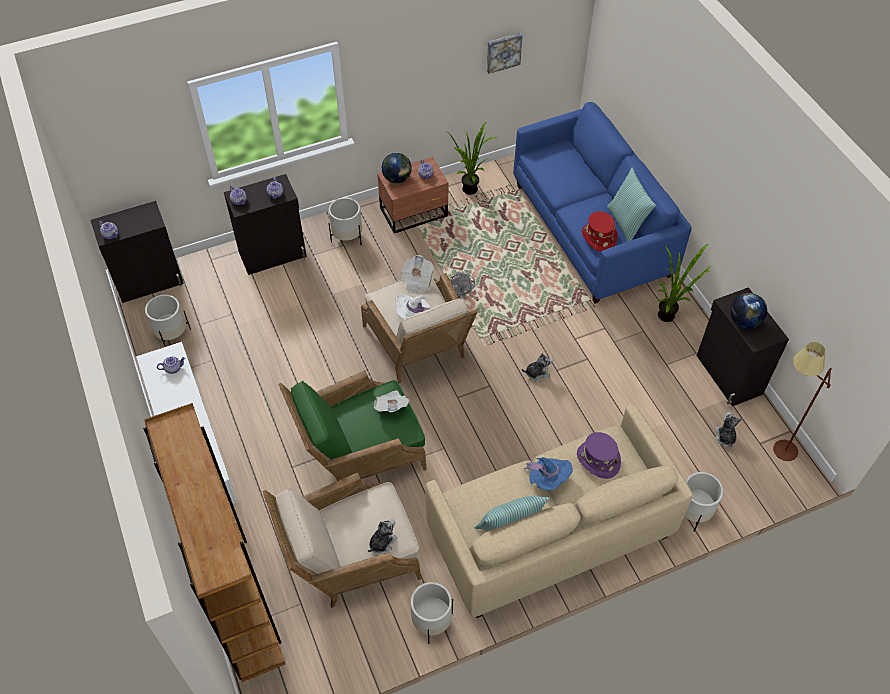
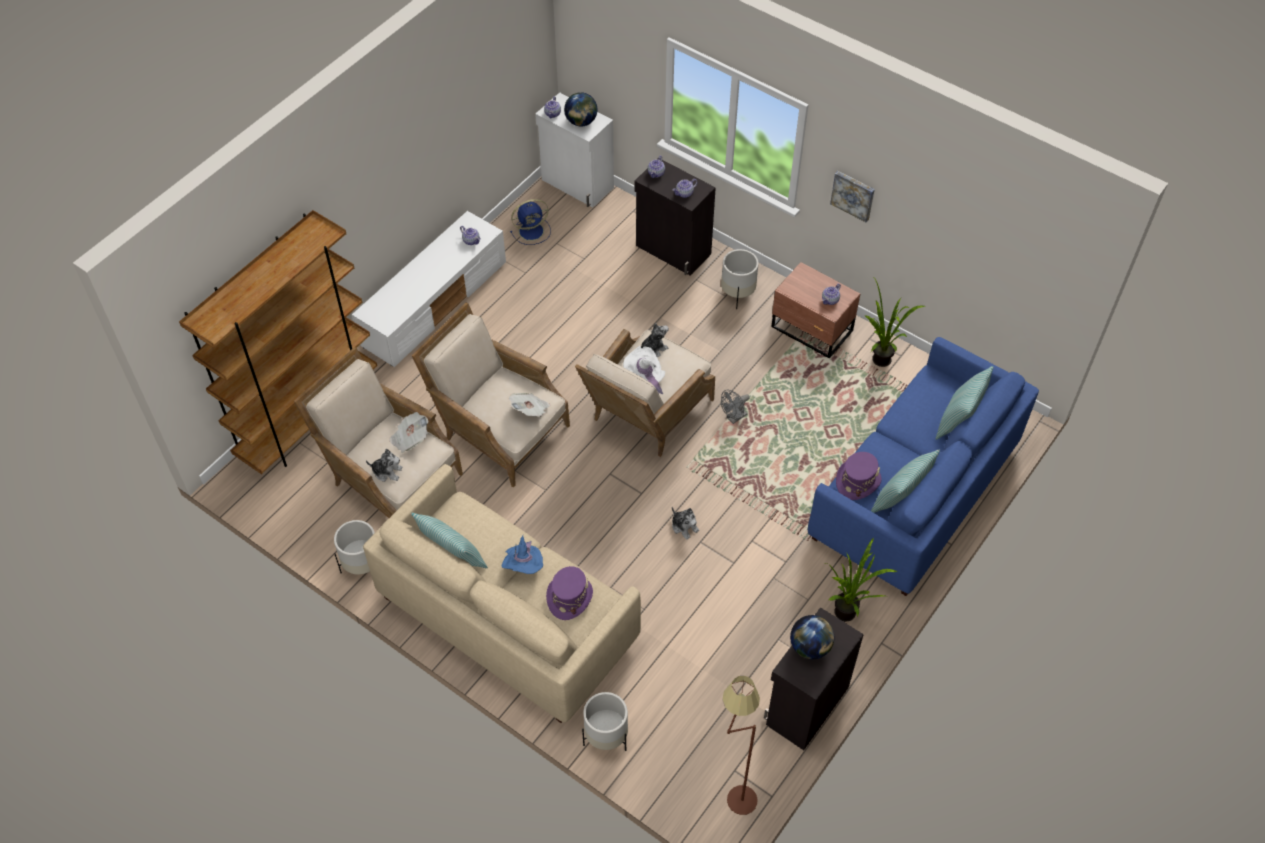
camera: 60 degrees right, 0 degrees up
black cabinet [91,201,184,303] -> white cabinet [535,92,614,208]
white planter [145,295,191,347] -> blue fan [510,199,551,245]
green armchair [278,370,427,480] -> beige armchair [412,303,570,488]
globe [382,153,412,183] -> globe moved to [564,92,598,126]
newspaper [401,255,434,294] -> newspaper moved to [389,412,429,453]
picture [487,33,523,74] -> picture moved to [830,171,875,222]
red hat [582,211,618,252] -> purple hat [836,452,882,500]
plush toy [715,412,742,448] -> plush toy moved to [641,323,669,357]
none -> pillow [936,366,993,440]

